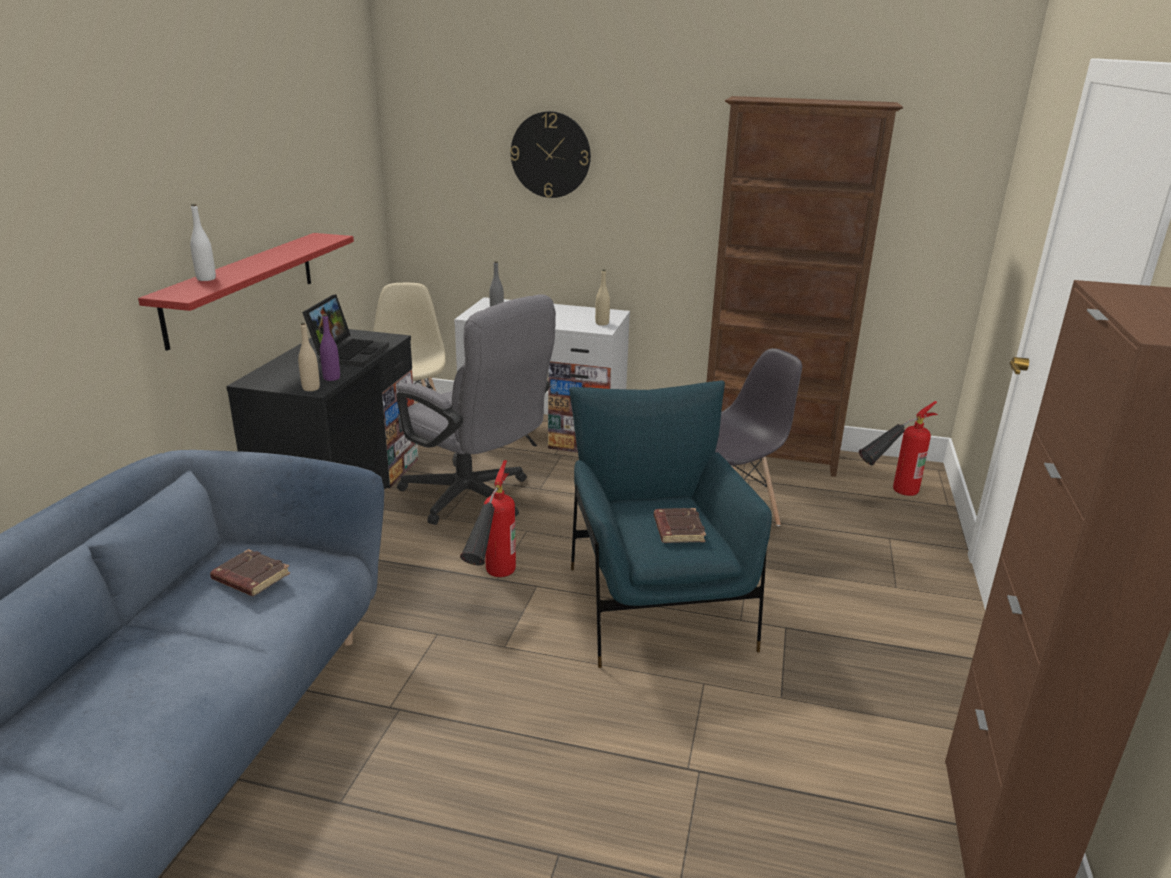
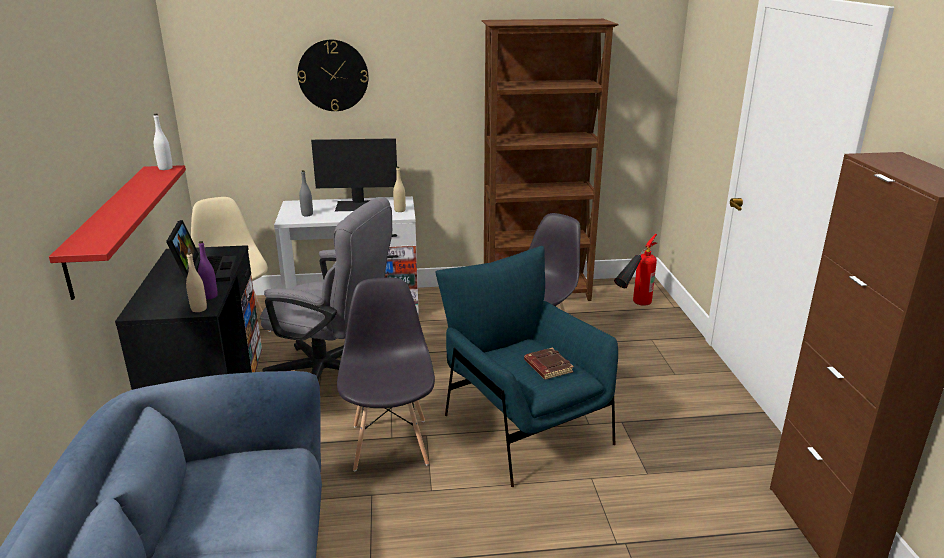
camera: 20 degrees left, 0 degrees up
white bottle [190,204,216,281] -> white bottle moved to [154,114,173,170]
brown book [210,549,290,596] -> none
fire extinguisher [460,460,516,577] -> grey chair [337,278,435,472]
none -> monitor [311,138,397,211]

